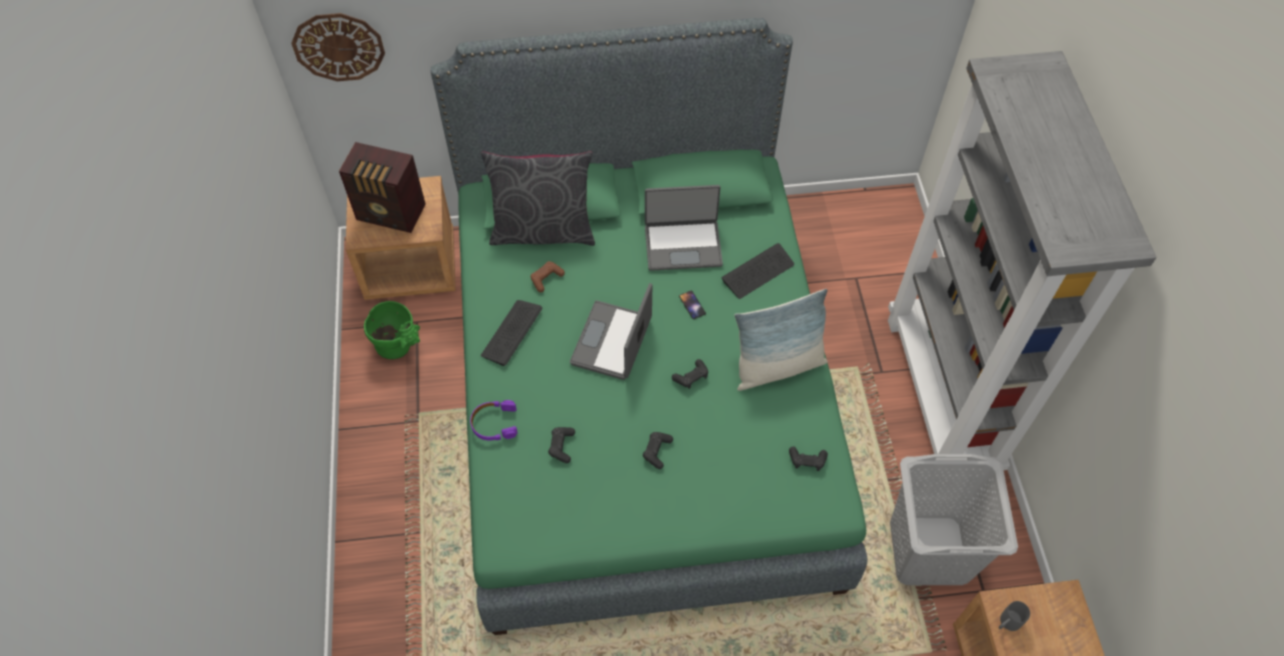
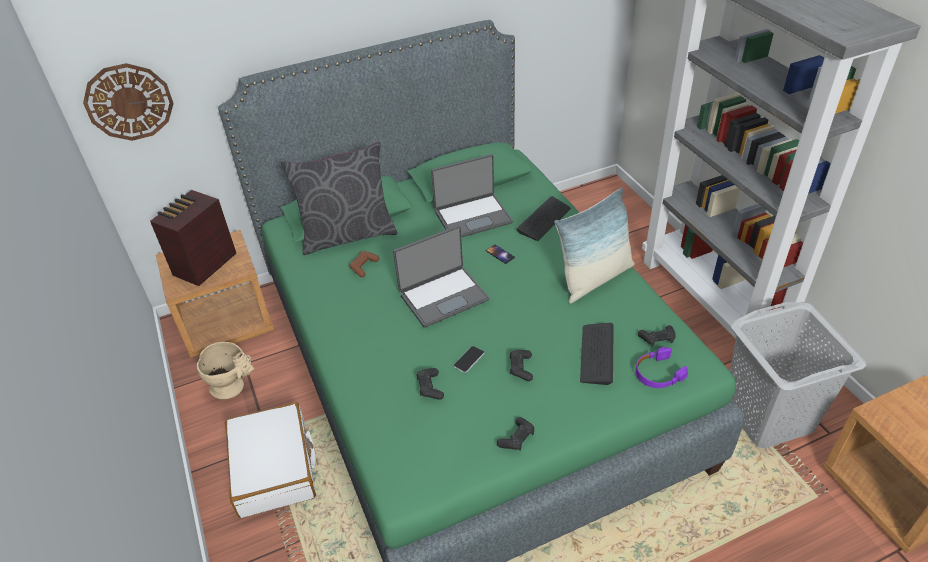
camera: 15 degrees left, 15 degrees down
radio [339,142,426,233] -> radio turned 120 degrees clockwise [150,190,236,286]
green vase [364,301,420,359] -> beige vase [197,342,254,400]
purple headphones [470,400,518,440] -> purple headphones moved to [636,347,688,388]
keyboard [481,300,543,366] -> keyboard moved to [580,323,614,385]
laptop [570,283,652,380] -> laptop turned 120 degrees counterclockwise [393,225,489,328]
black game controller [672,359,708,389] -> black game controller moved to [497,417,534,451]
grey mug [999,601,1030,631] -> none
none -> white suitcase [225,402,316,518]
none -> phone [453,346,485,373]

